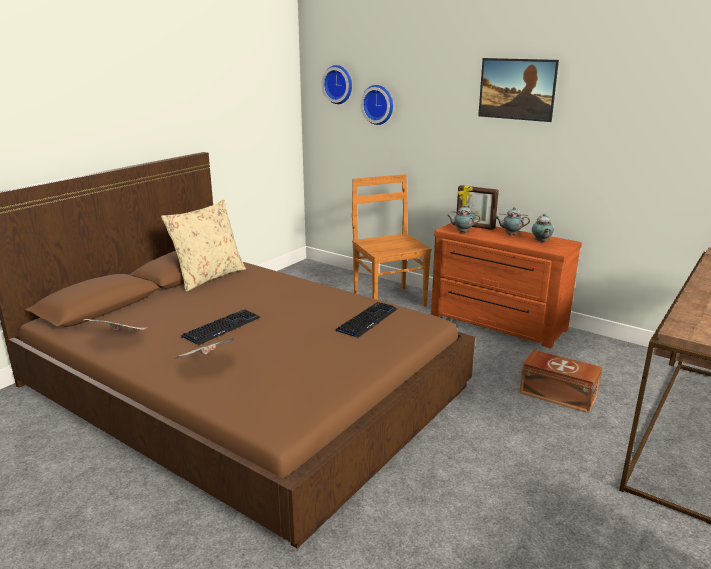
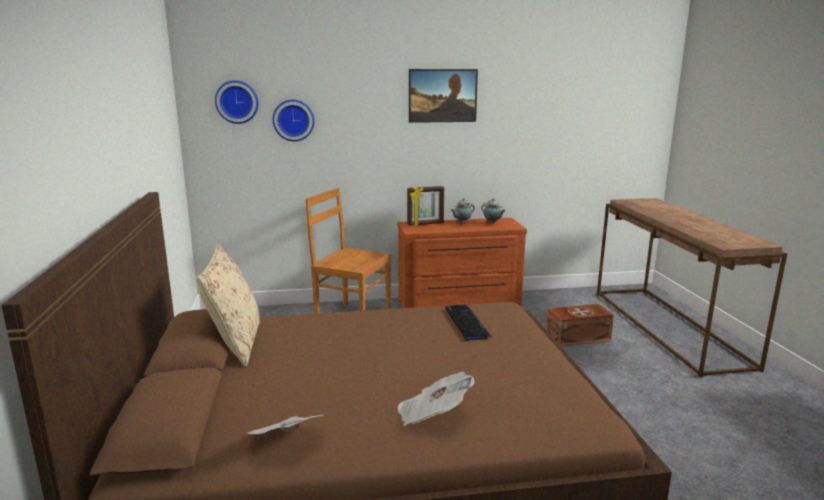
camera: 45 degrees left, 5 degrees down
keyboard [182,309,261,345] -> none
teapot [447,205,481,233] -> none

